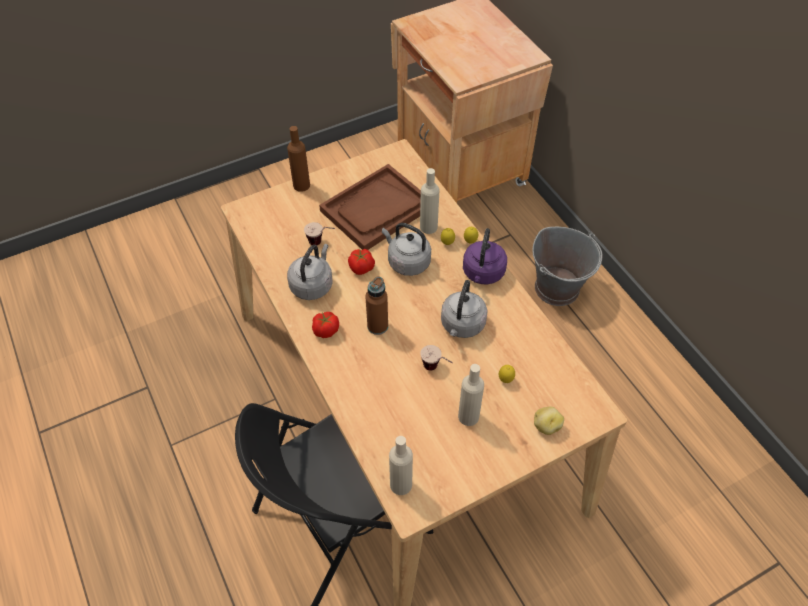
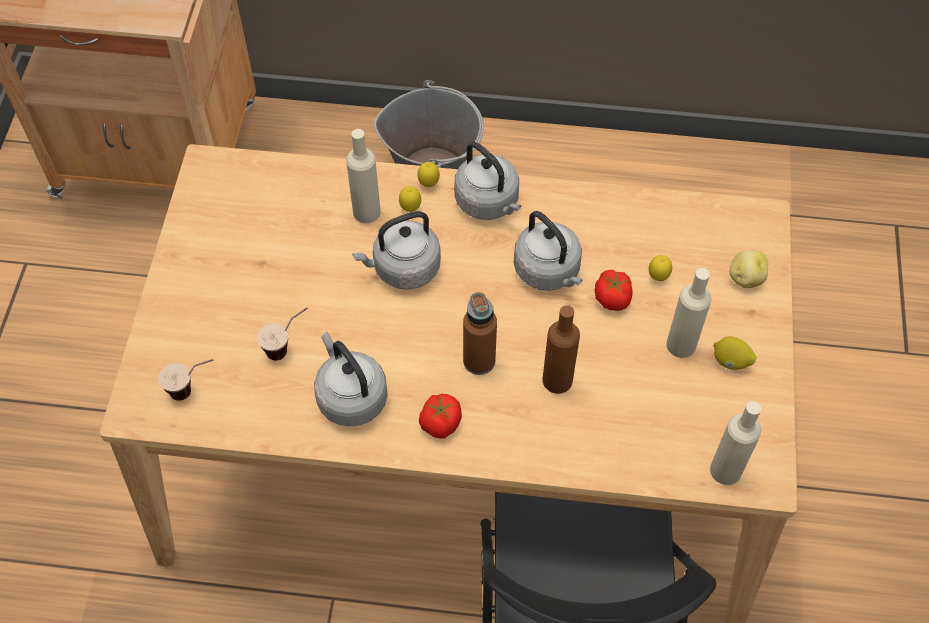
camera: 55 degrees left, 5 degrees up
brown bottle [287,126,310,192] -> brown bottle moved to [543,305,580,394]
brown tray [319,164,421,250] -> none
tomato [348,249,375,275] -> tomato moved to [595,270,633,311]
cup [420,345,453,371] -> cup moved to [158,359,213,401]
purple kettle [463,228,507,285] -> grey kettle [454,142,521,220]
none -> lemon [714,336,757,370]

